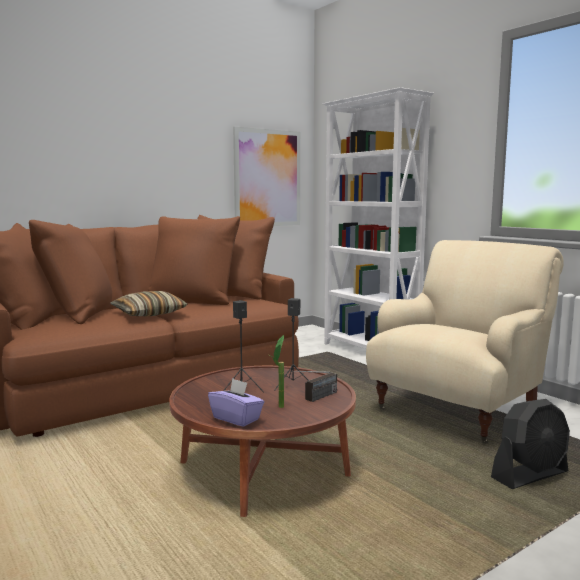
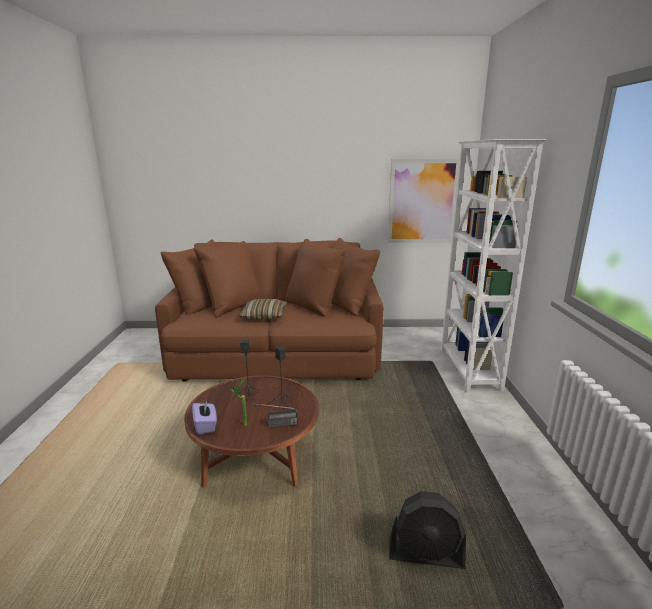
camera: 35 degrees right, 10 degrees up
beige armchair [366,240,564,443] -> none

